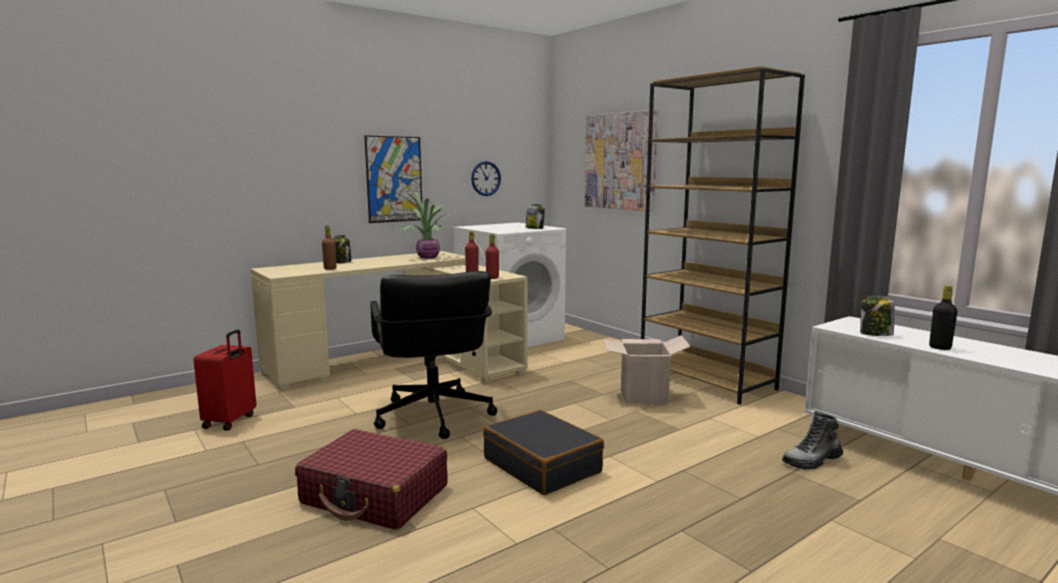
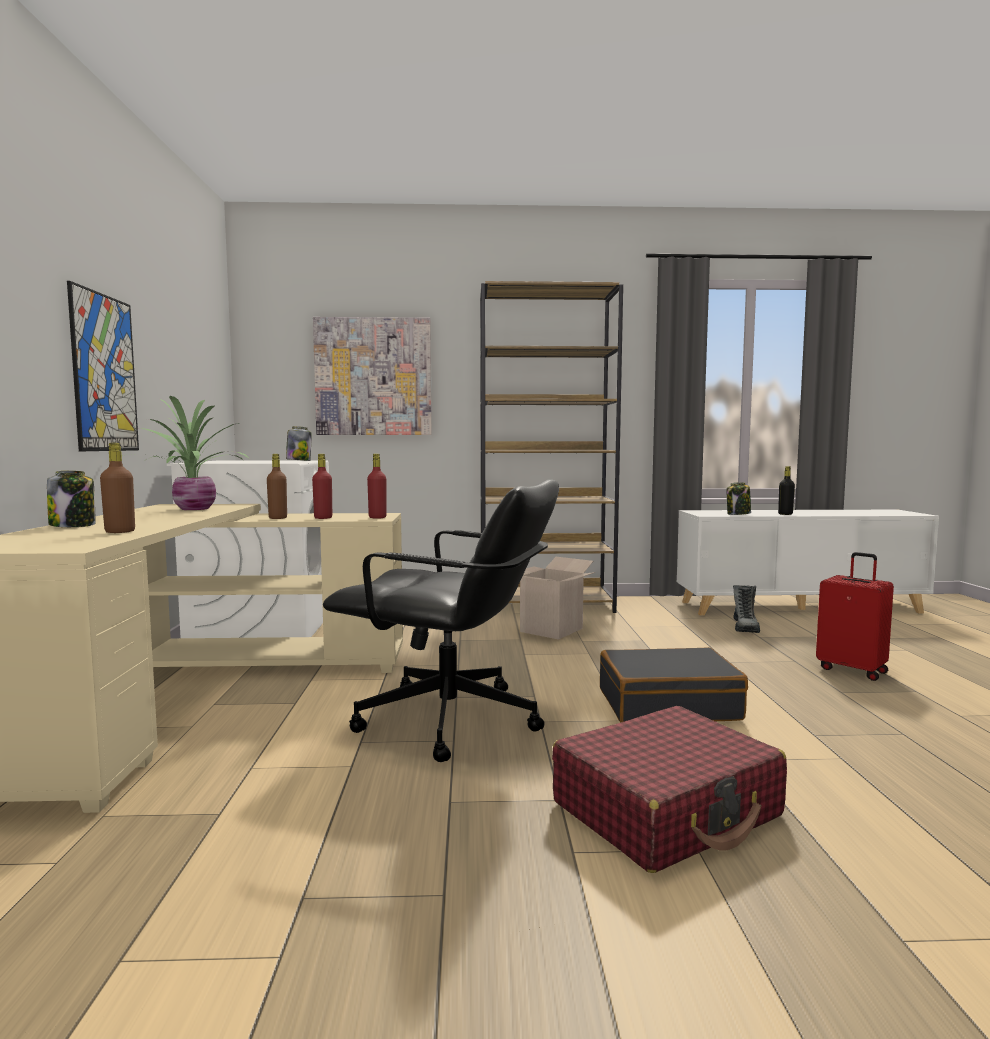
camera: 55 degrees left, 5 degrees down
red suitcase [193,329,256,431] -> red suitcase moved to [816,552,894,681]
wall clock [471,161,501,196] -> none
none -> brown bottle [267,454,287,519]

